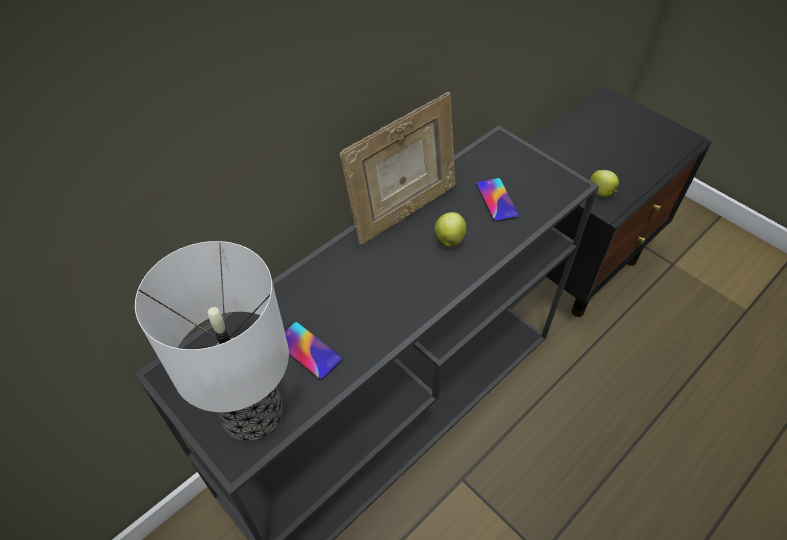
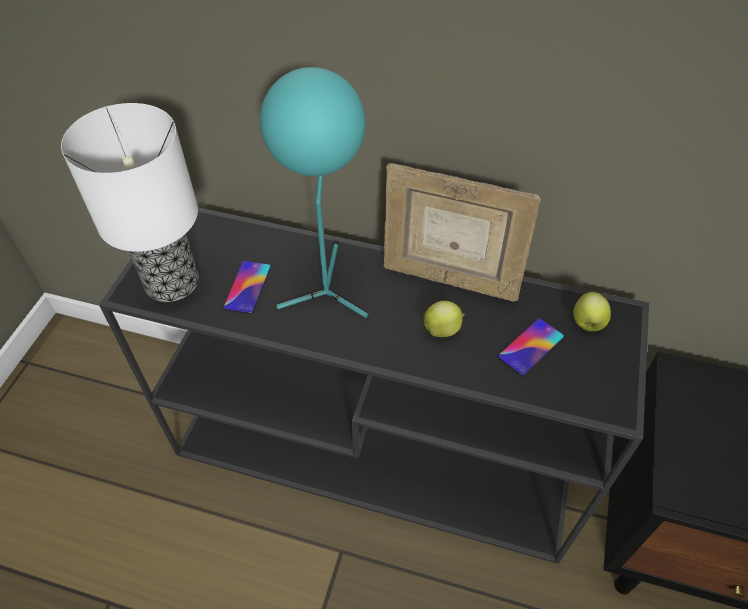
camera: 60 degrees right, 0 degrees up
apple [590,170,619,197] -> apple moved to [573,292,611,331]
none -> turquoise table lamp [260,67,368,318]

